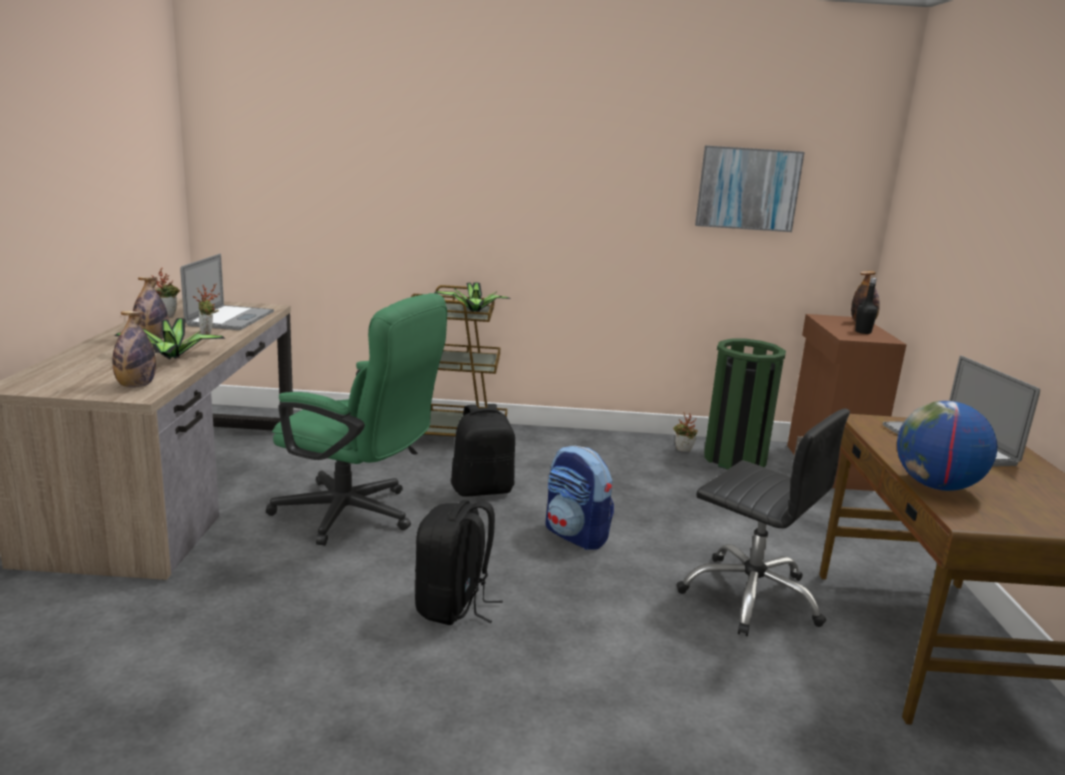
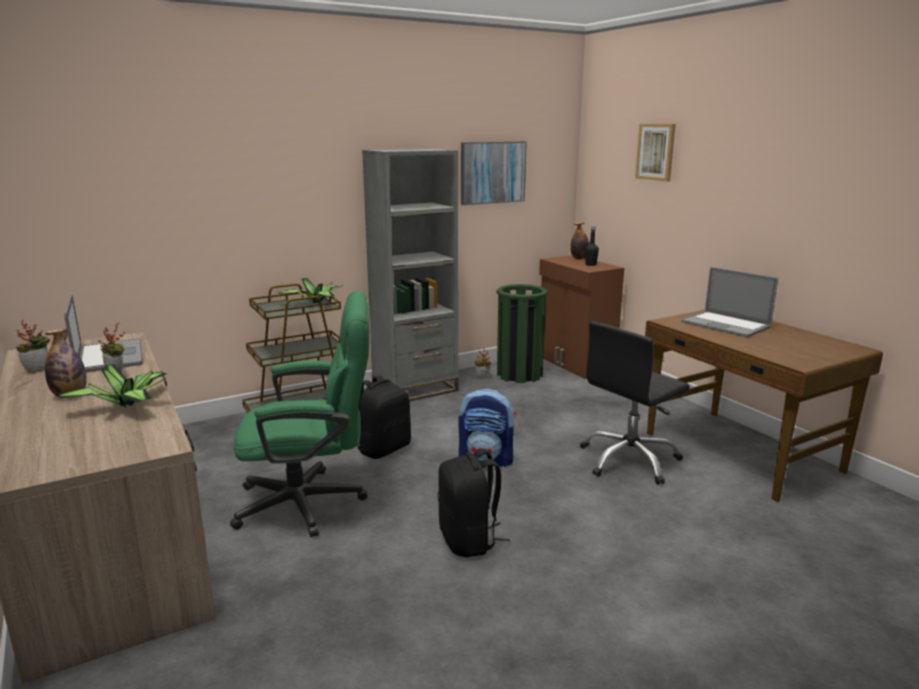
camera: 30 degrees left, 0 degrees up
bottle [113,311,156,388] -> none
black office chair [676,409,850,636] -> black office chair turned 135 degrees clockwise [580,321,690,485]
globe [897,401,997,491] -> none
none -> grey bookcase [362,149,458,401]
none -> picture [635,124,676,181]

